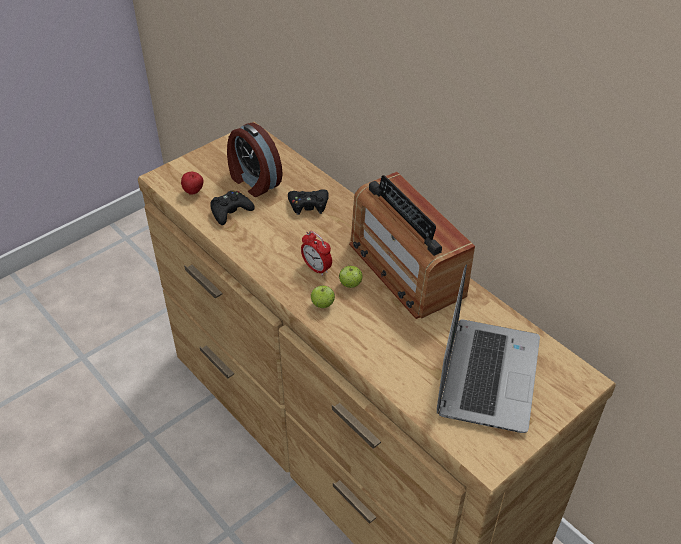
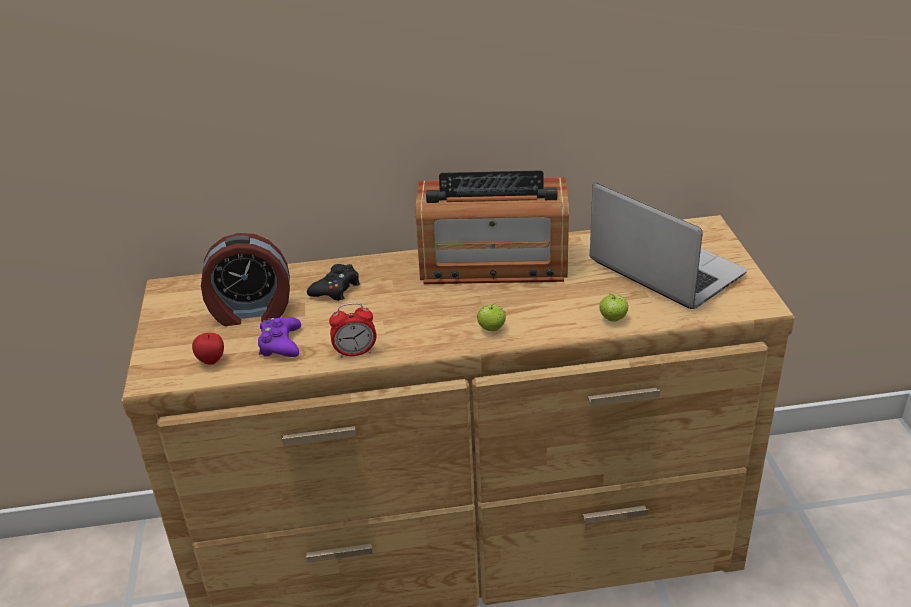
camera: 55 degrees left, 10 degrees down
black game controller [210,190,255,225] -> purple game controller [258,317,301,357]
alarm clock [301,231,332,276] -> alarm clock moved to [329,302,377,358]
apple [339,264,363,288] -> apple moved to [599,294,628,322]

